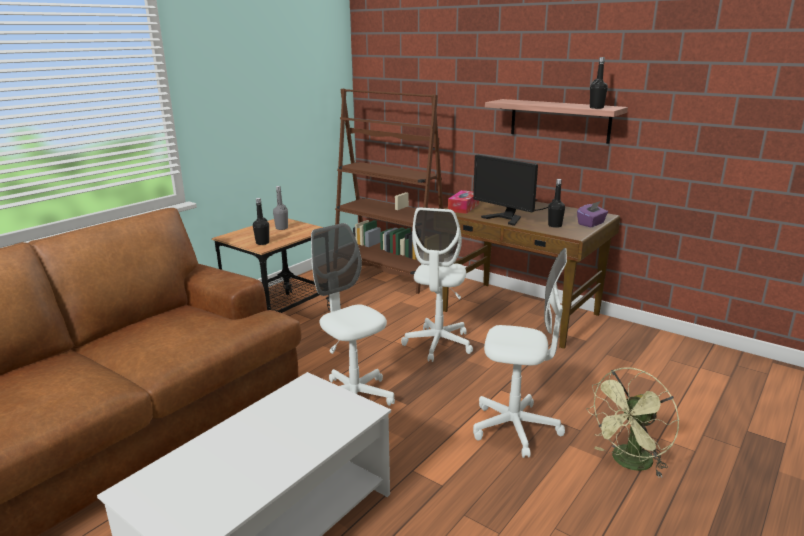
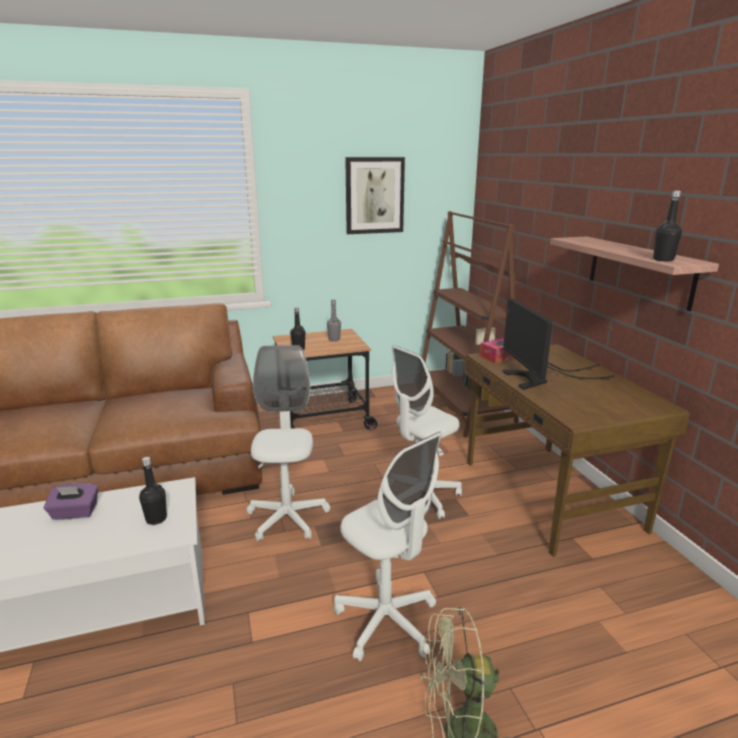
camera: 35 degrees right, 0 degrees up
black bottle [548,179,565,228] -> black bottle moved to [139,457,167,525]
purple tissue box [577,201,608,227] -> purple tissue box moved to [44,483,98,520]
none -> picture [345,157,405,234]

